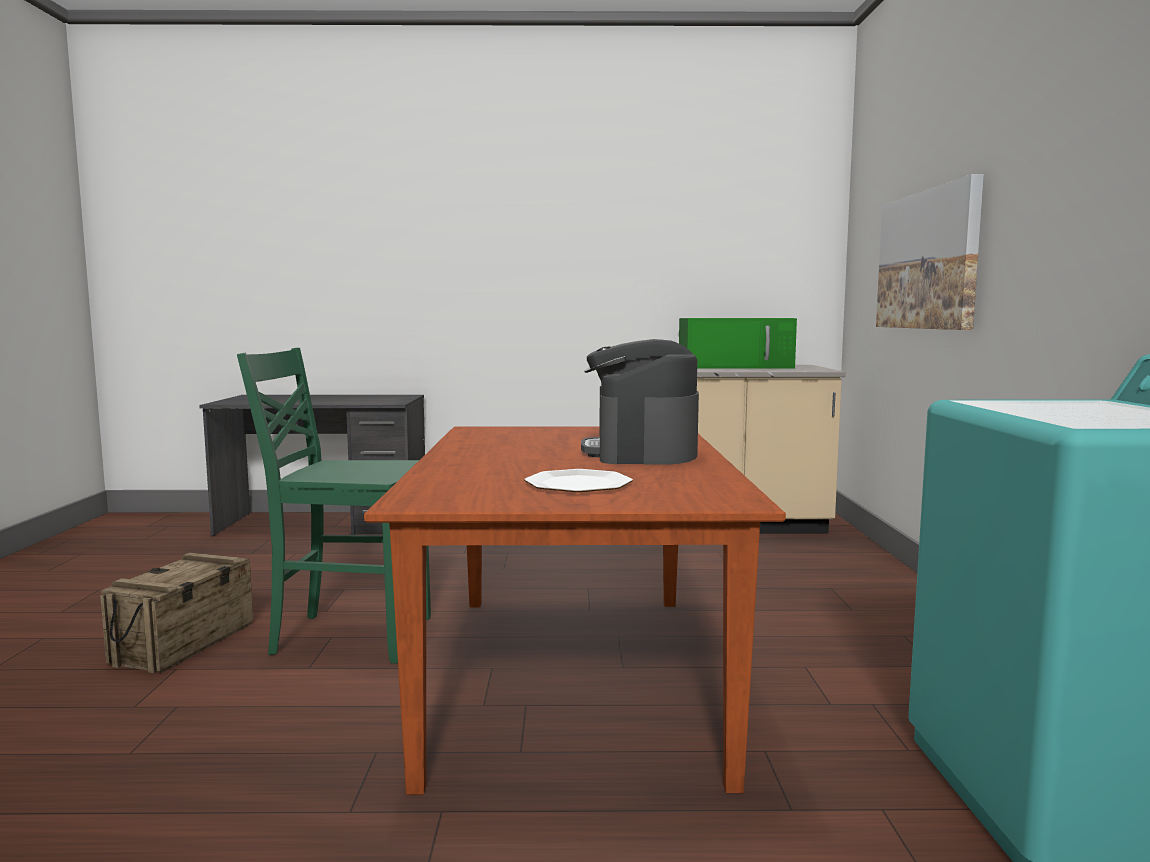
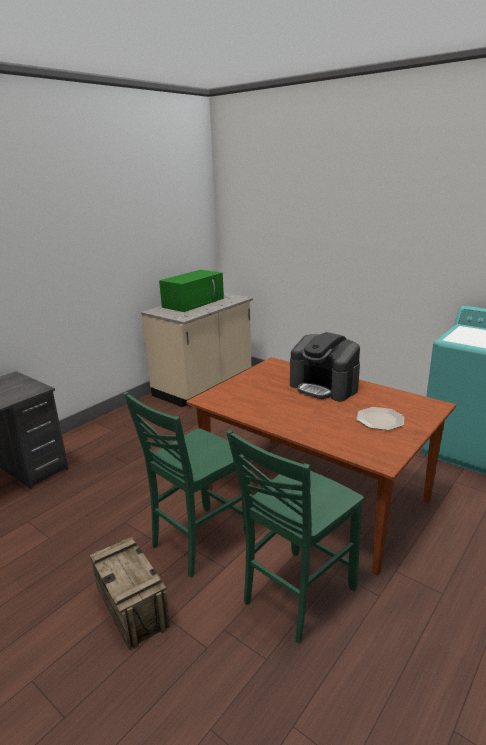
camera: 50 degrees left, 15 degrees up
picture [876,174,984,330] -> none
none -> green chair [226,430,364,643]

